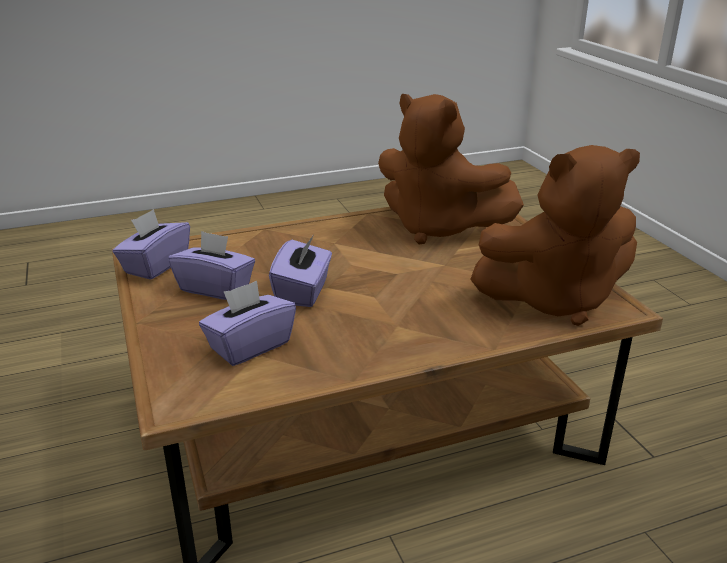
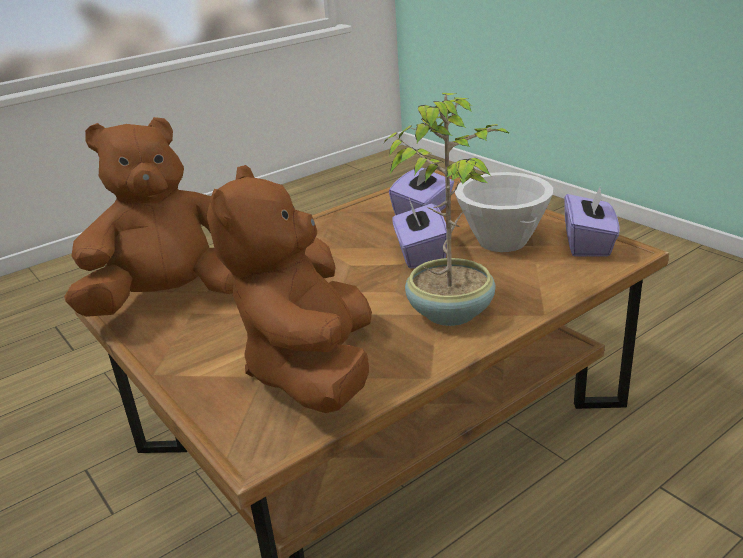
camera: 165 degrees right, 0 degrees up
purple tissue box [168,231,255,300] -> white bowl [455,172,553,252]
brown plush toy [378,94,524,244] -> brown plush toy turned 105 degrees counterclockwise [207,165,372,413]
none -> potted plant [384,93,510,326]

